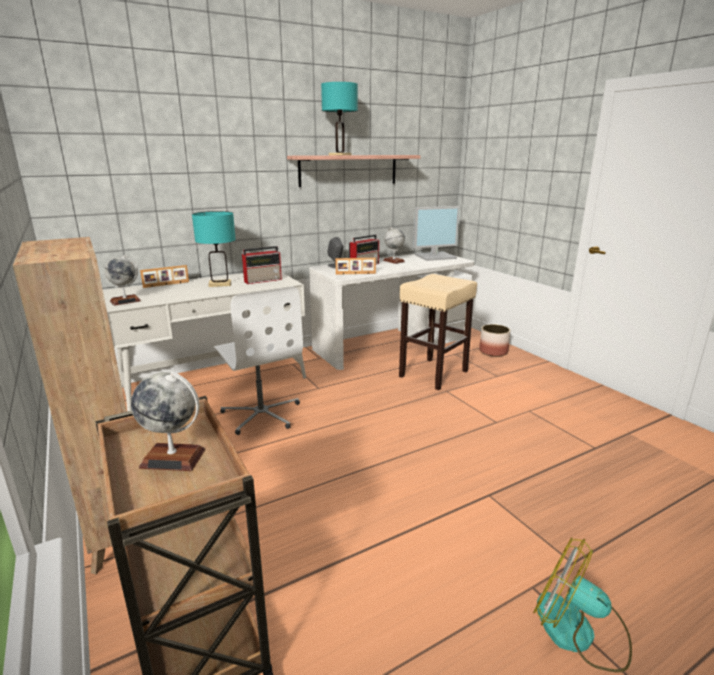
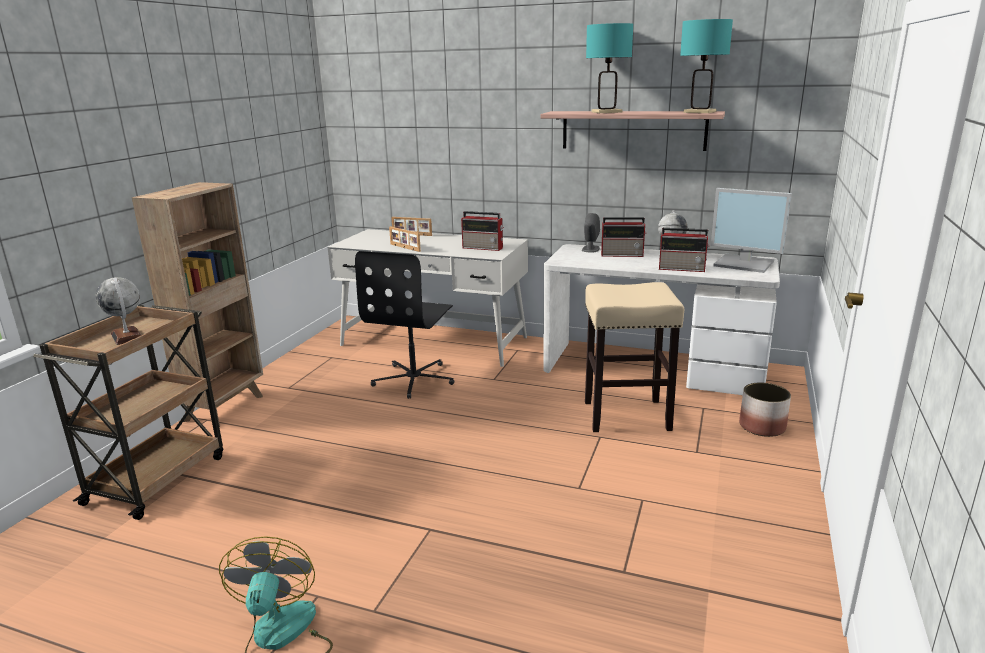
camera: 50 degrees right, 0 degrees up
globe [104,255,141,306] -> none
turquoise table lamp [192,211,236,287] -> turquoise table lamp moved to [680,19,733,113]
white office chair [214,286,303,435] -> black office chair [355,251,454,399]
picture frame [336,258,376,275] -> picture frame moved to [389,226,421,252]
none -> radio [659,228,710,272]

